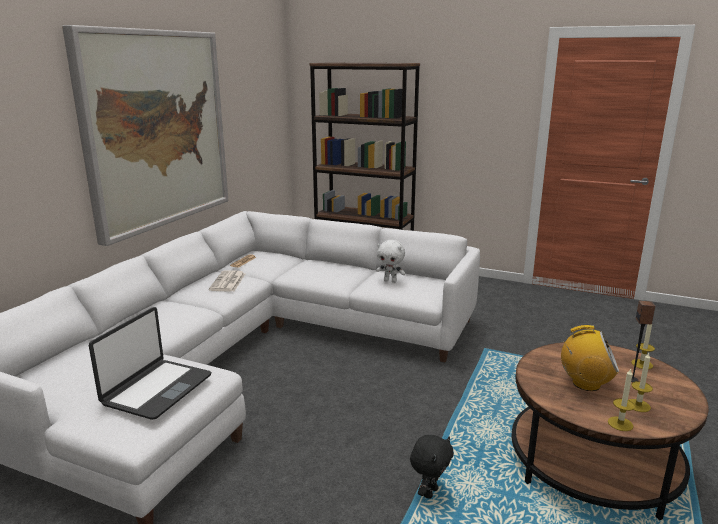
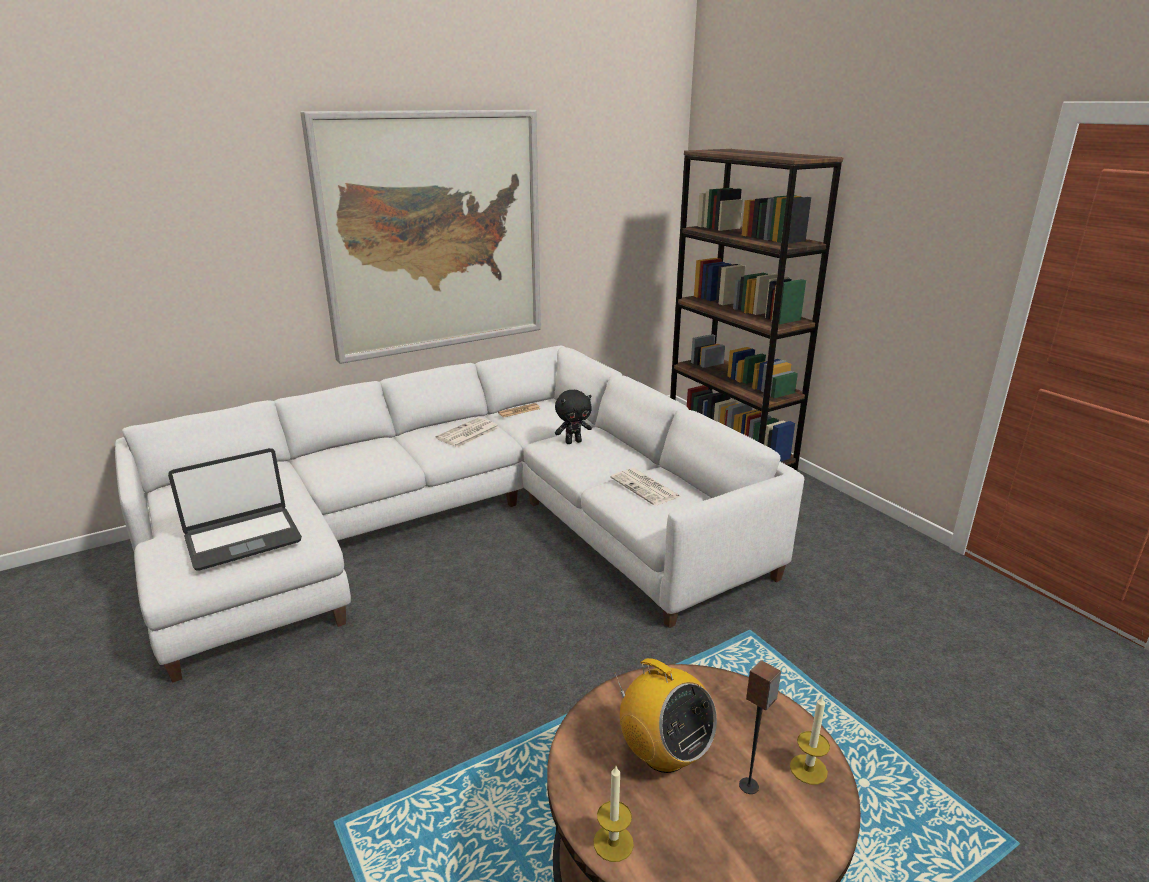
camera: 35 degrees right, 5 degrees up
white plush toy [376,240,405,283] -> newspaper [610,468,681,506]
black plush toy [410,435,454,499] -> black plush toy moved to [555,390,592,444]
candle [629,353,653,412] -> none

